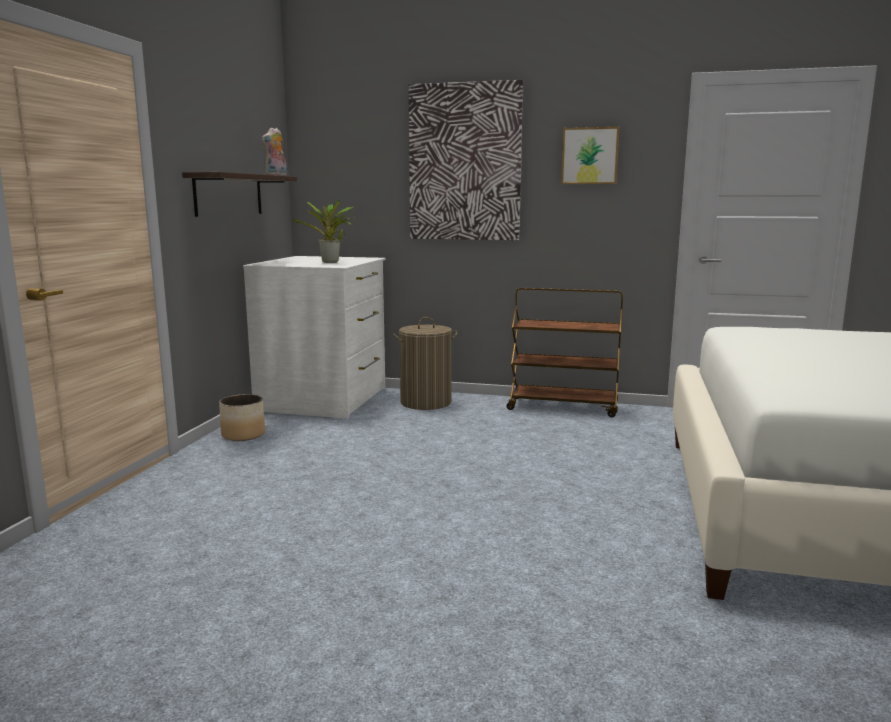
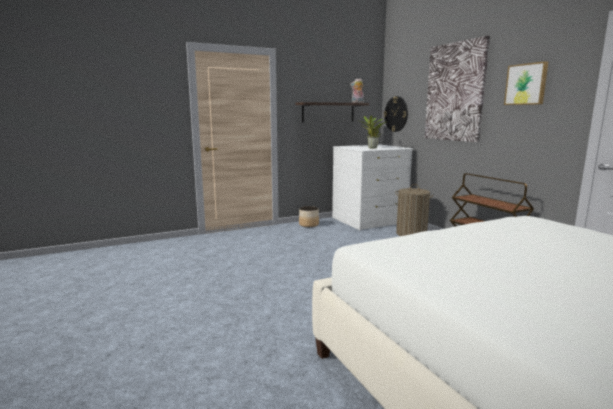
camera: 50 degrees right, 0 degrees up
none -> wall clock [384,96,408,132]

